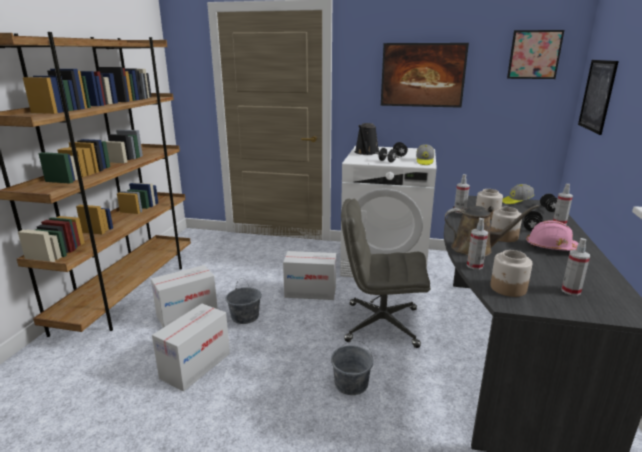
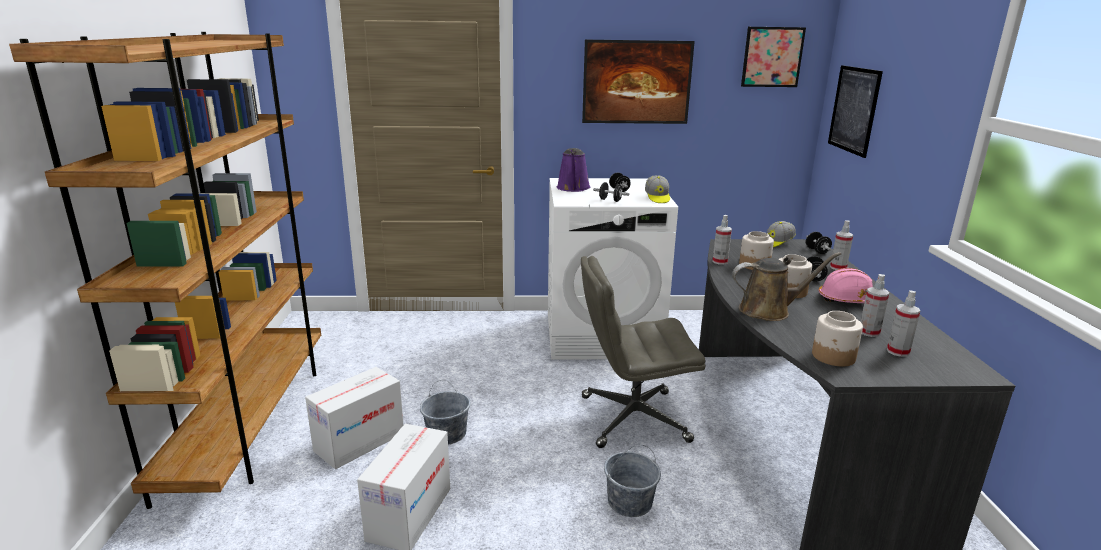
camera: 15 degrees left, 0 degrees up
cardboard box [283,251,336,300] -> none
black watering can [355,123,379,155] -> purple watering can [557,148,590,192]
spray bottle [467,218,488,270] -> spray bottle moved to [861,274,889,337]

